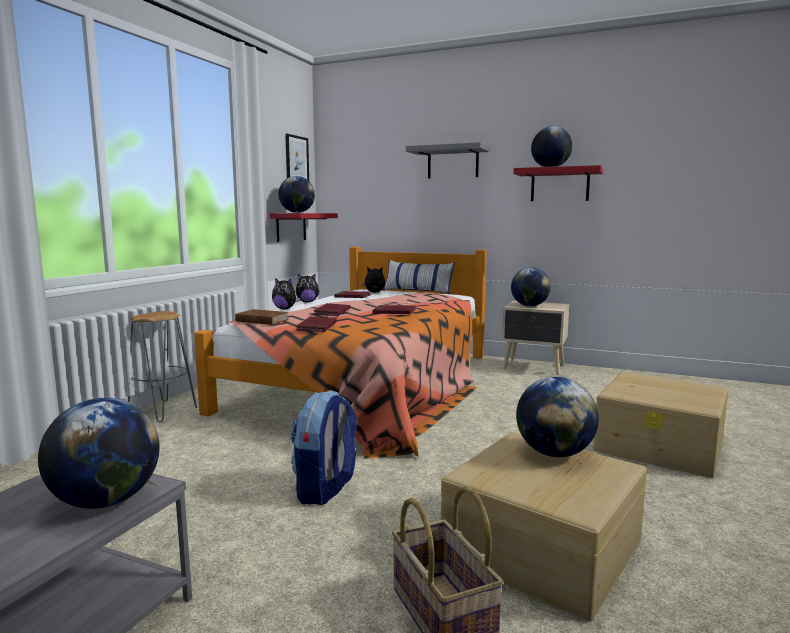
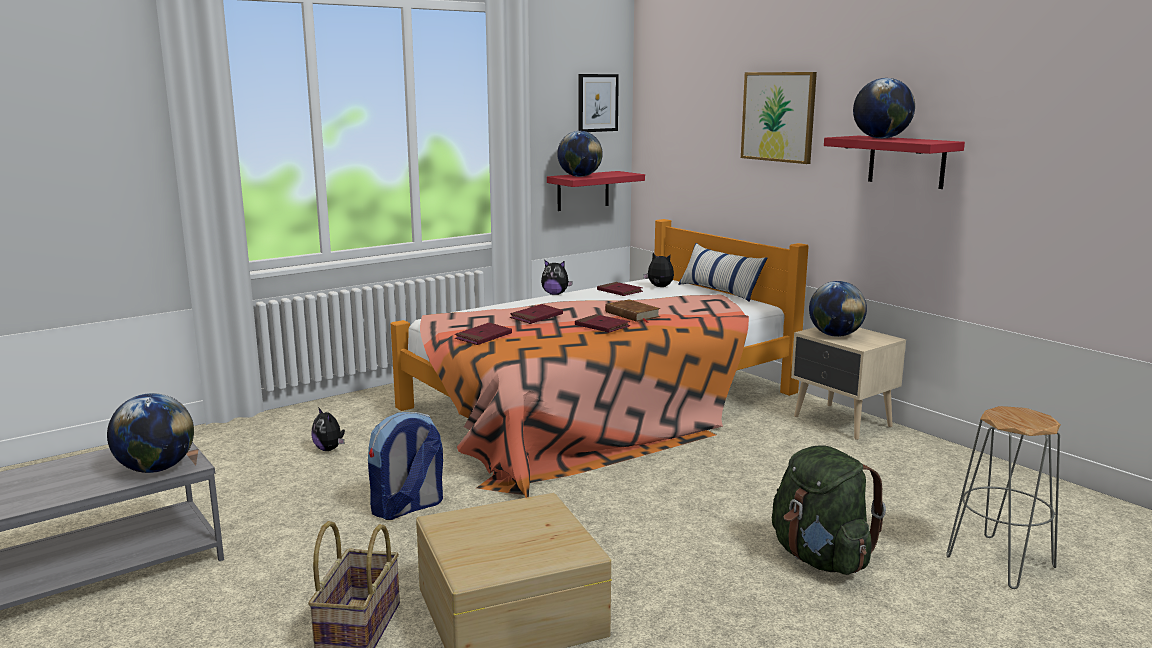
camera: 30 degrees right, 5 degrees up
grey stool [128,311,197,422] -> grey stool moved to [946,406,1061,589]
brown book [235,309,289,325] -> brown book moved to [605,300,661,323]
plush toy [272,278,300,309] -> plush toy moved to [311,407,345,451]
grey shelf [406,142,490,178] -> picture [741,72,817,164]
globe [516,377,599,457] -> none
beige storage box [593,372,729,478] -> green backpack [772,445,886,575]

